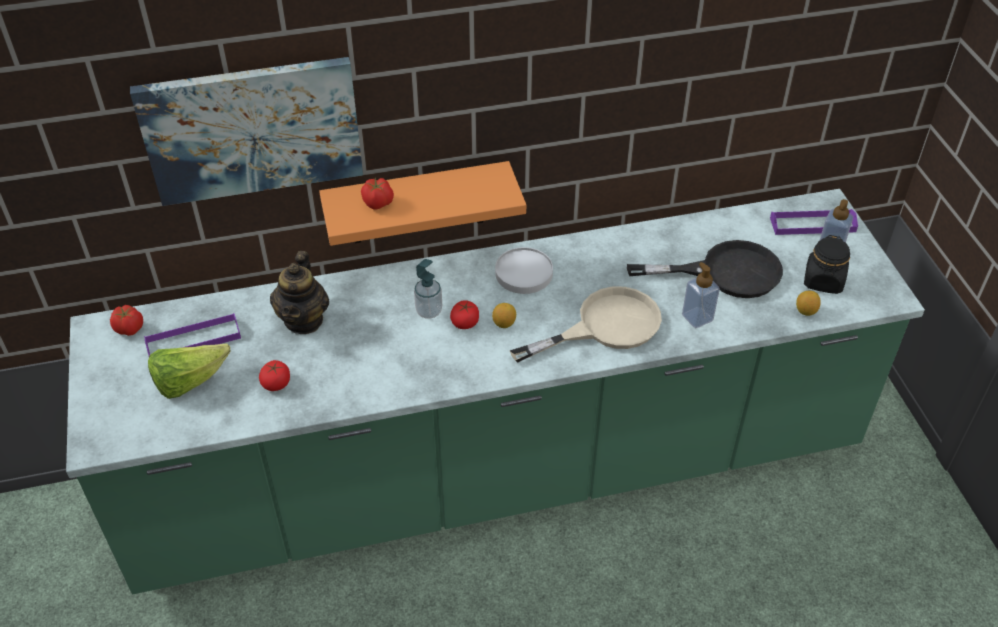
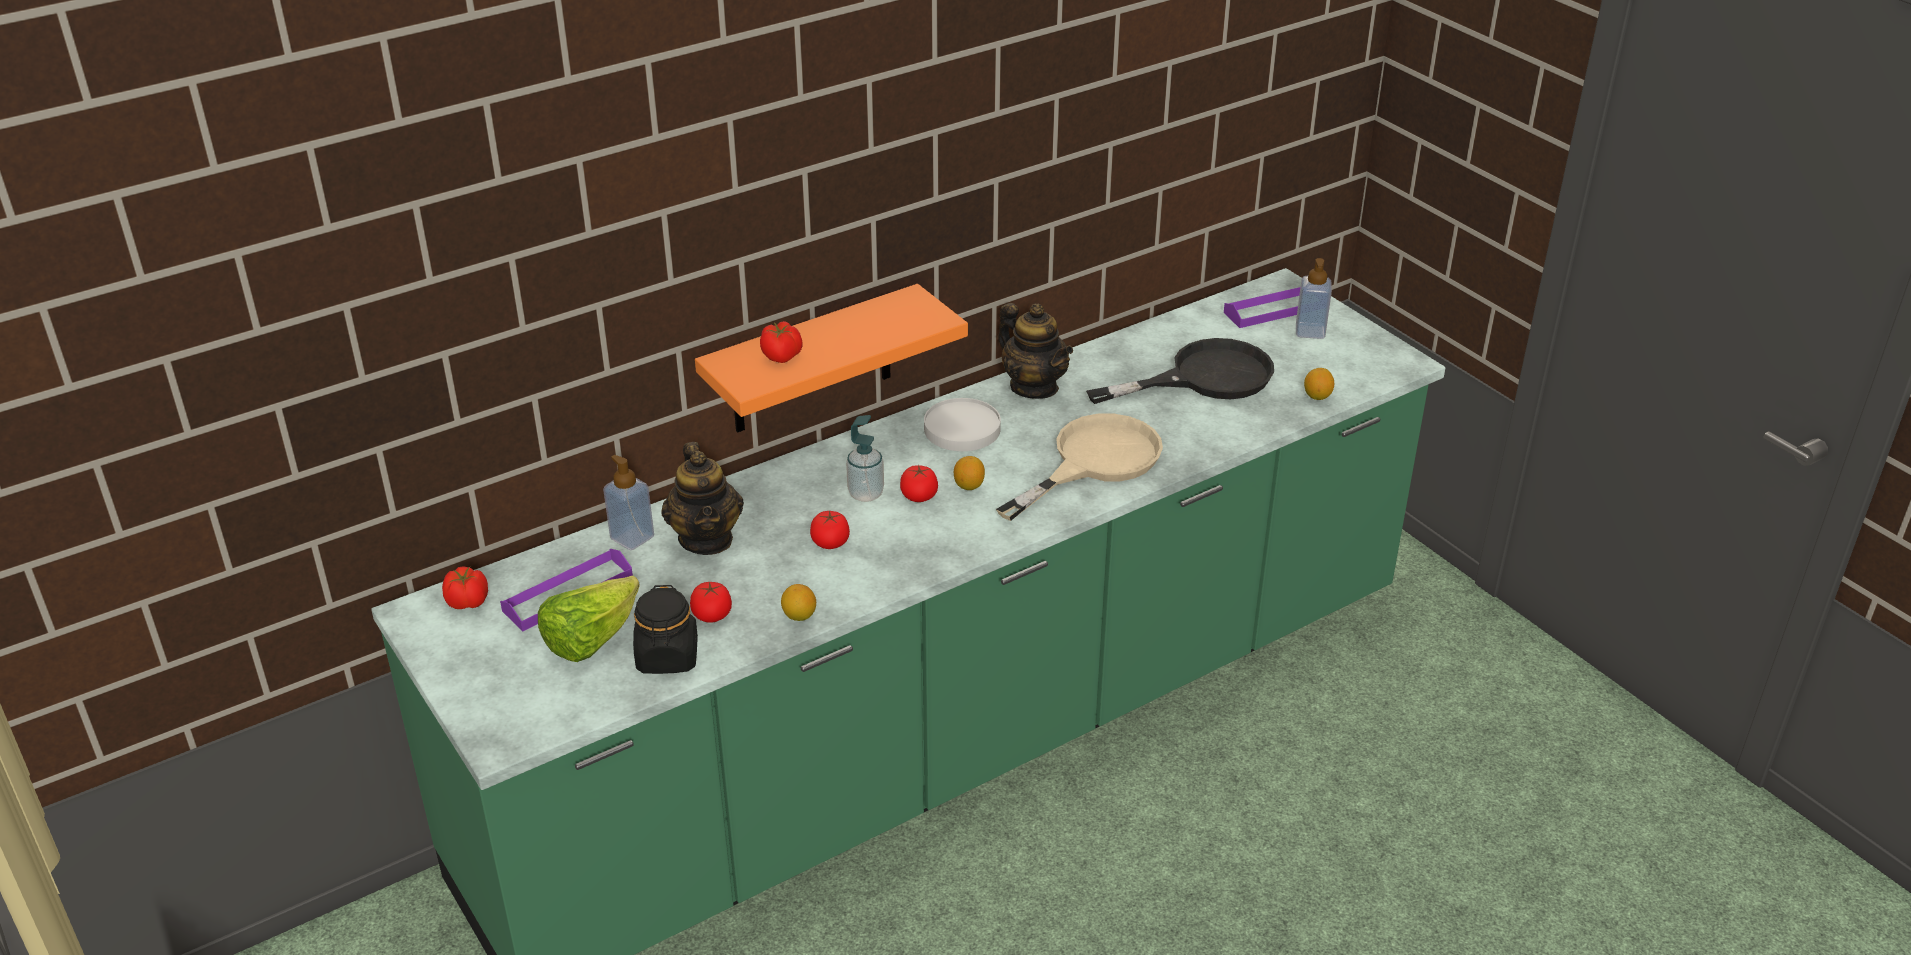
camera: 20 degrees left, 10 degrees down
picture [130,57,363,206] -> none
soap dispenser [682,262,720,328] -> soap dispenser moved to [603,455,654,550]
black jar [804,235,850,294] -> black jar moved to [633,585,698,674]
none -> lemon [781,584,816,621]
none -> tomato [810,510,850,549]
none -> teapot [998,303,1073,399]

